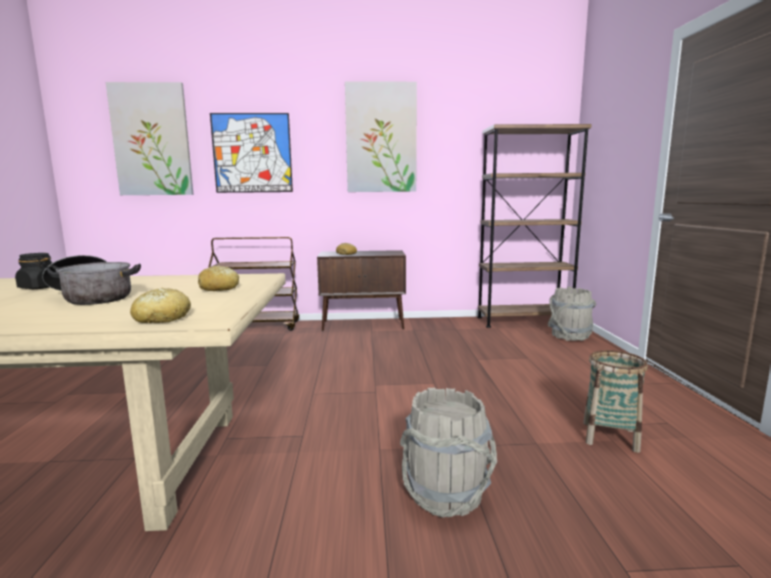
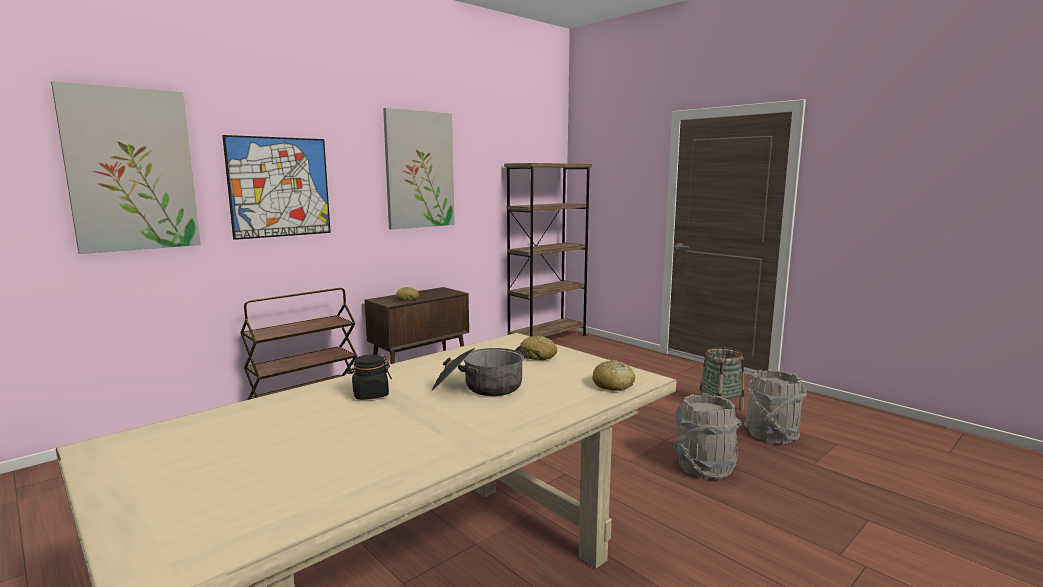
camera: 40 degrees left, 0 degrees up
grey bucket [548,287,596,341] -> grey bucket moved to [743,370,807,445]

